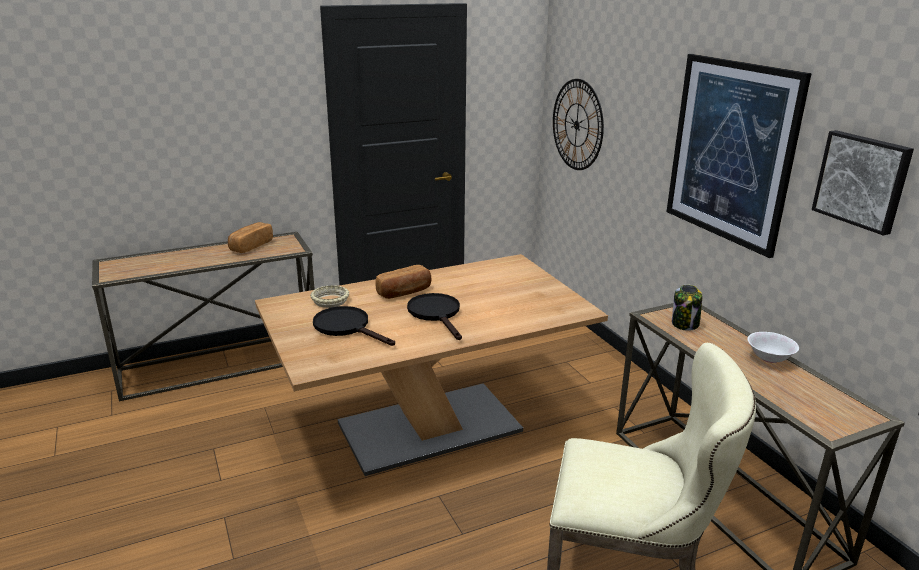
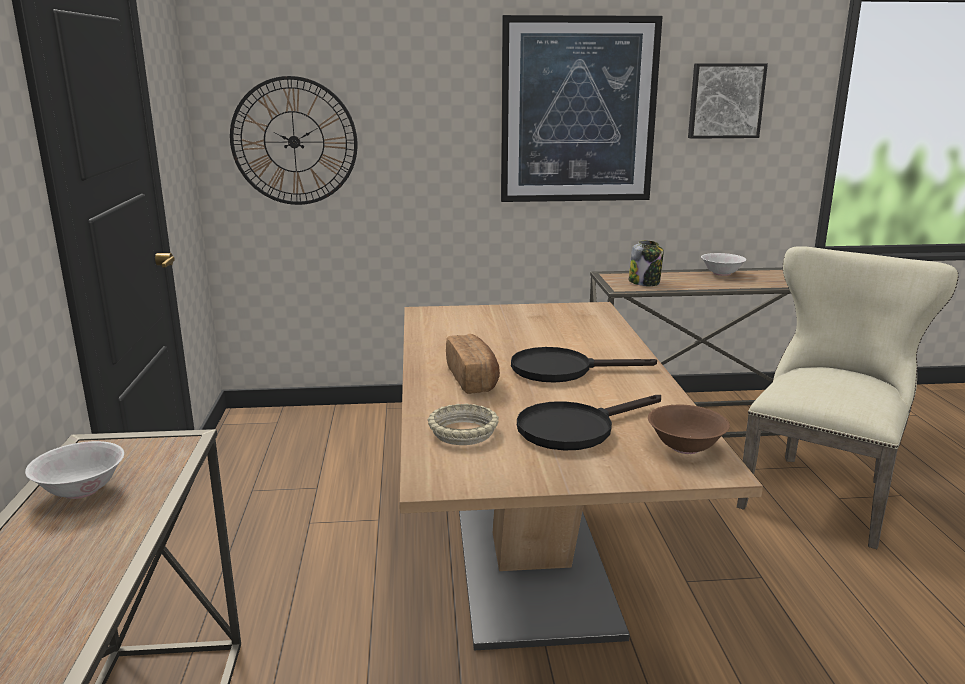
camera: 70 degrees left, 5 degrees down
bread [228,222,273,253] -> white bowl [25,441,124,499]
none -> brown bowl [648,405,730,454]

